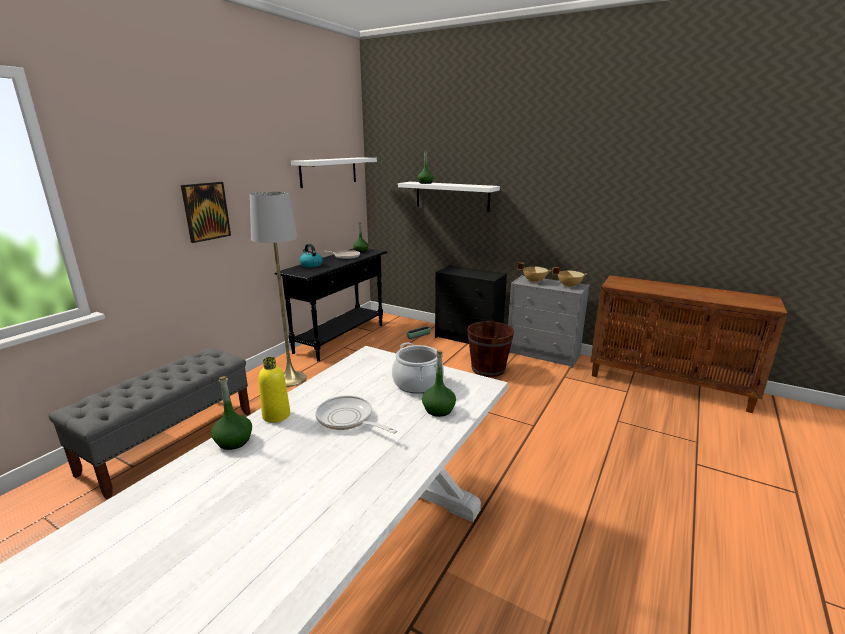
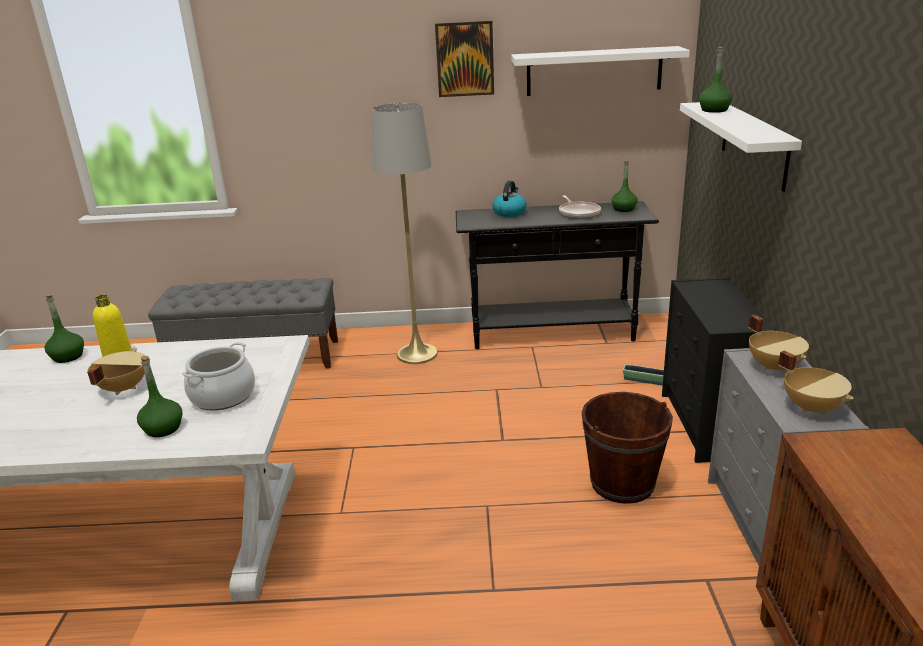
camera: 60 degrees right, 5 degrees up
picture [181,182,231,243] -> picture moved to [435,21,494,97]
frying pan [315,395,397,434] -> beige cooking pot [87,348,145,395]

